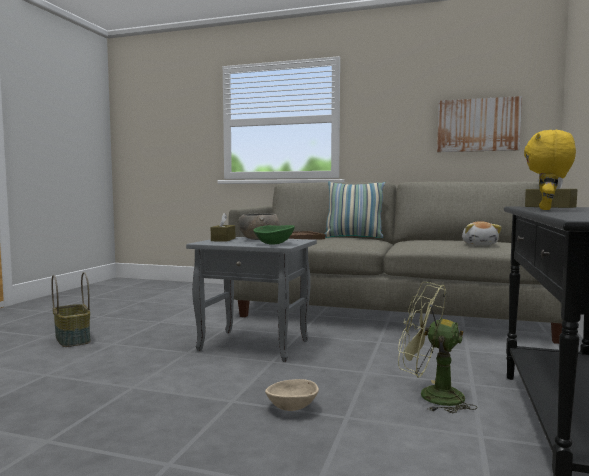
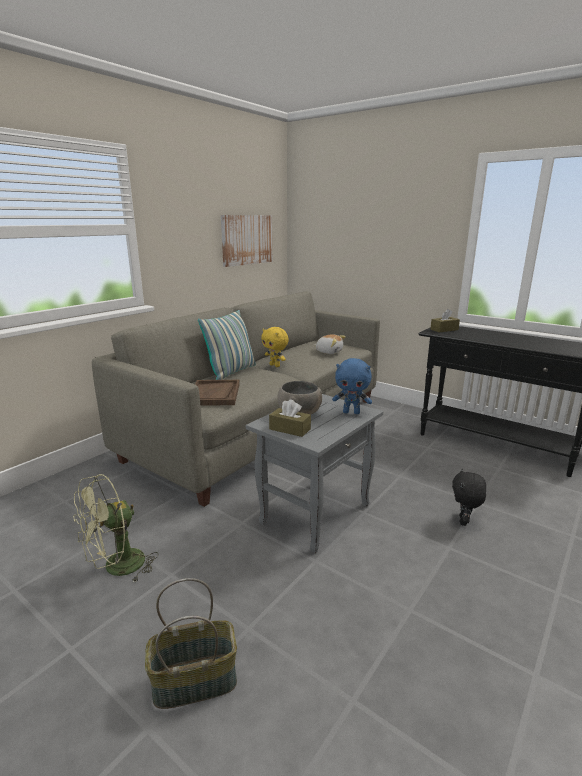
camera: 70 degrees left, 15 degrees up
green bowl [253,225,295,245] -> blue plush toy [332,358,372,414]
beige bowl [265,379,319,411] -> black plush toy [452,469,486,526]
green fan [398,282,478,414] -> green fan moved to [73,474,158,583]
yellow plush toy [524,130,576,210] -> yellow plush toy moved to [261,327,289,367]

